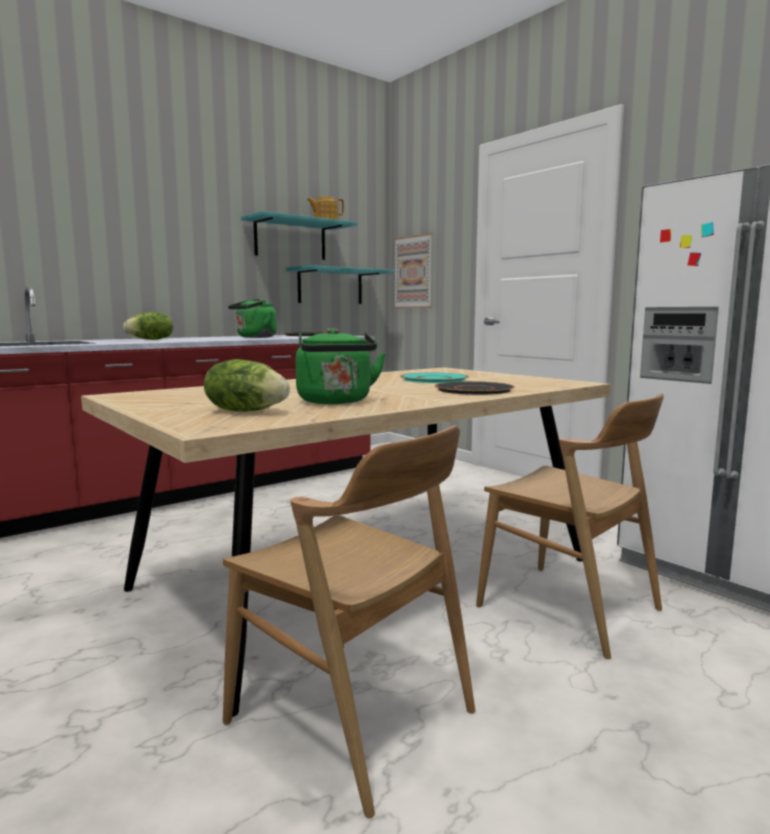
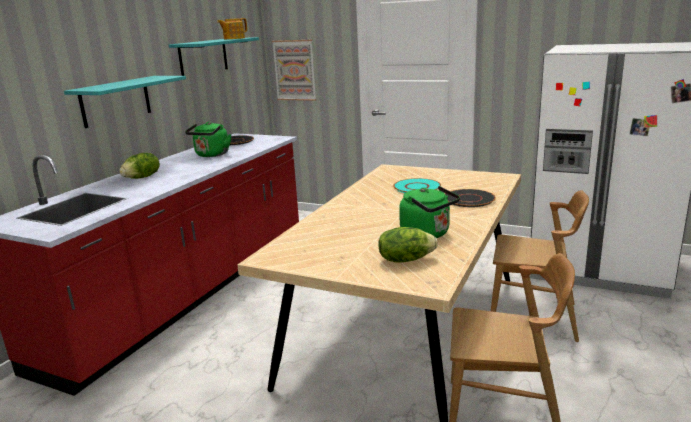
camera: 25 degrees left, 10 degrees up
turquoise shelf [286,265,394,304] -> turquoise shelf moved to [64,76,186,128]

